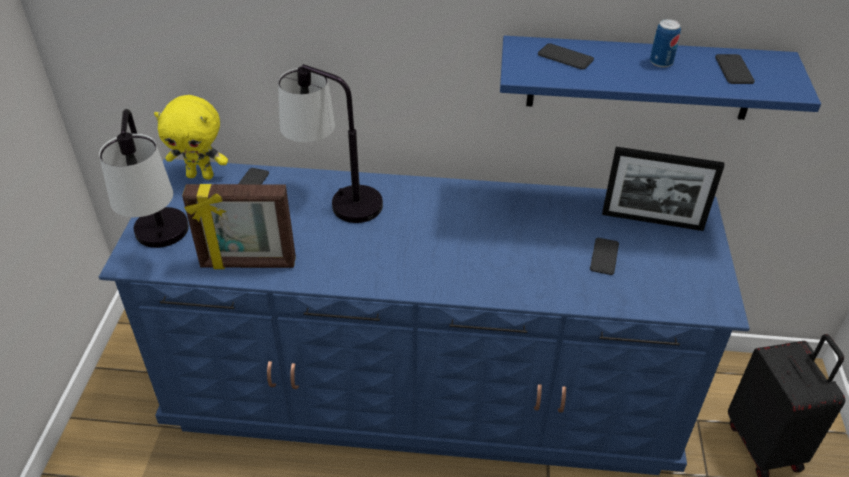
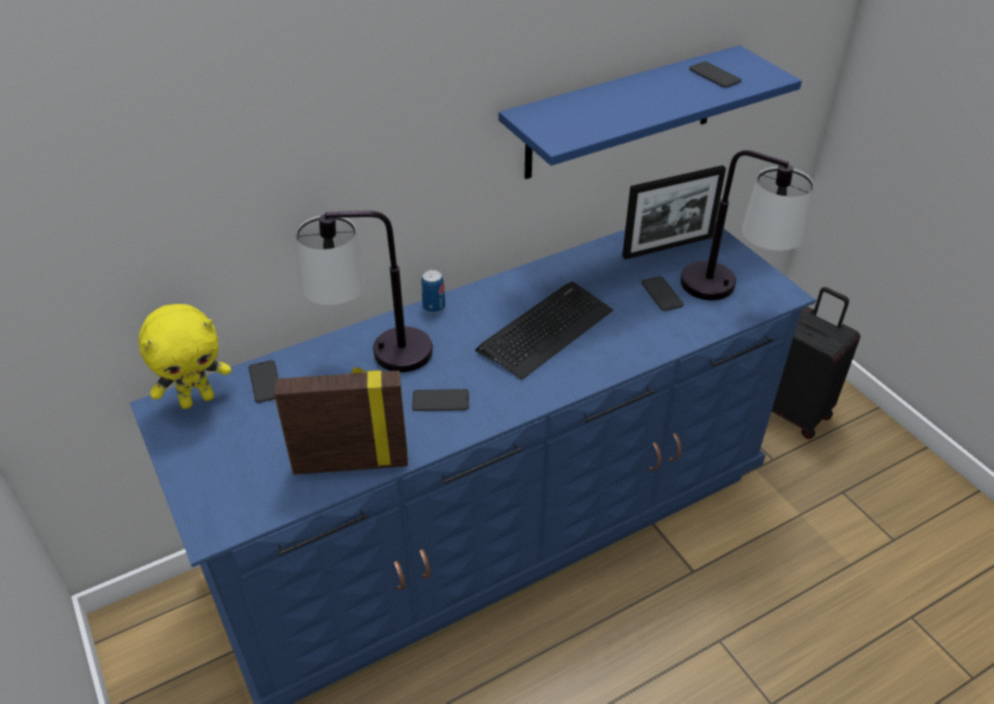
camera: 35 degrees left, 0 degrees up
table lamp [99,109,189,248] -> table lamp moved to [680,150,814,300]
picture frame [182,184,296,269] -> picture frame turned 150 degrees counterclockwise [274,367,408,475]
phone [538,43,594,70] -> phone moved to [412,389,469,411]
can [650,19,681,68] -> can moved to [421,270,445,313]
none -> keyboard [475,282,613,380]

